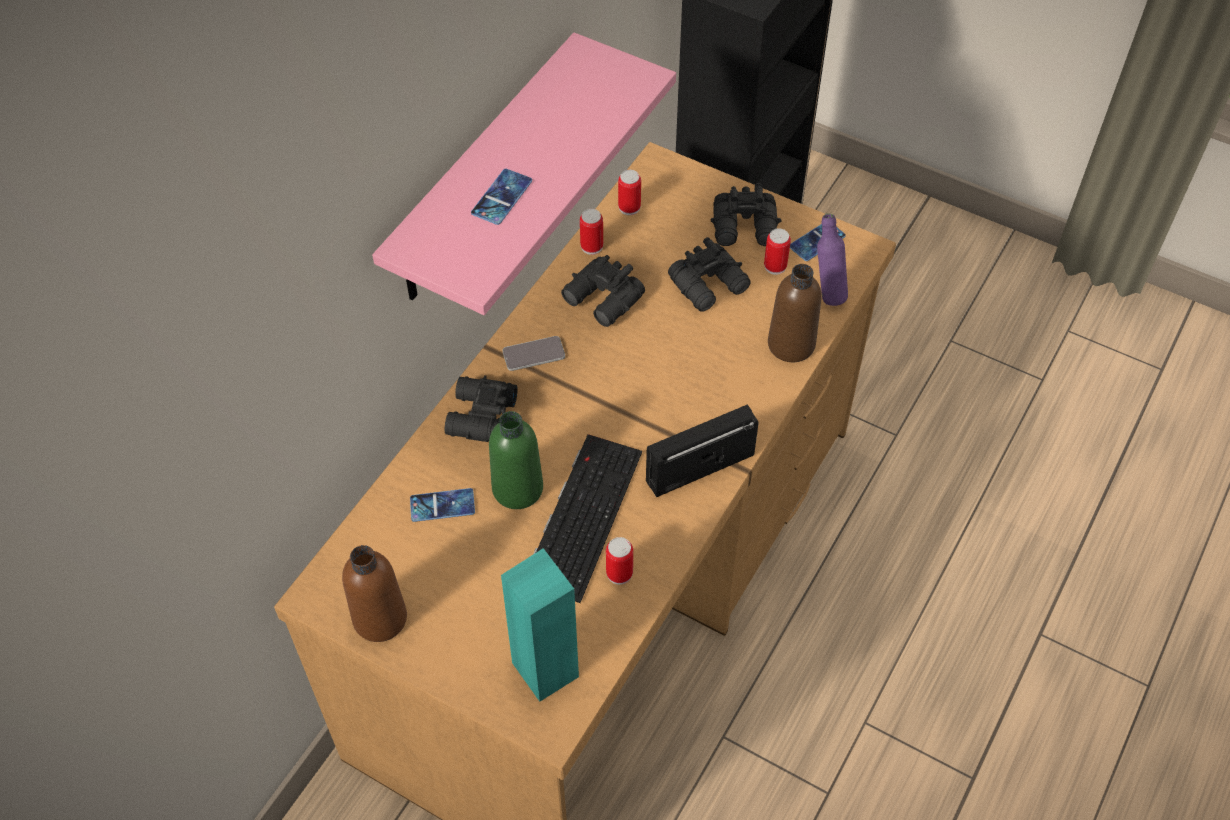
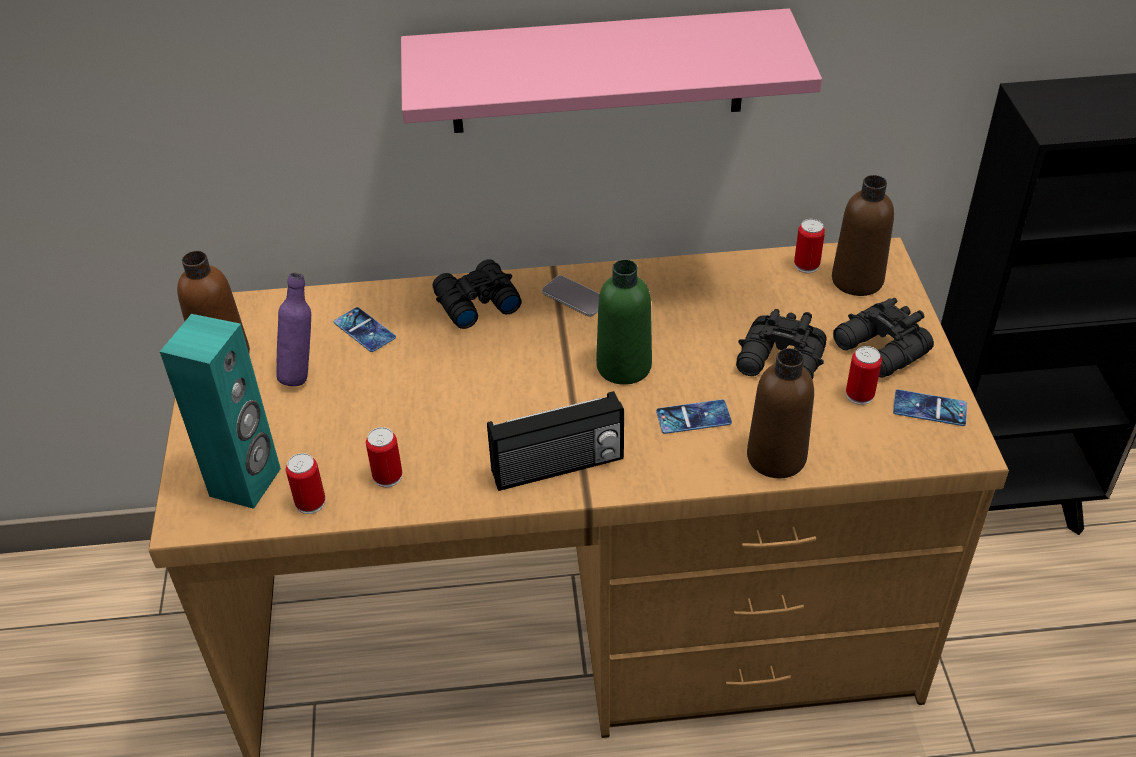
camera: 55 degrees right, 10 degrees down
phone [471,169,532,225] -> phone moved to [656,399,732,434]
green bottle [489,411,543,509] -> green bottle moved to [596,260,652,385]
keyboard [533,434,642,603] -> none
black binoculars [561,255,645,327] -> none
can [580,209,603,255] -> can moved to [286,453,325,514]
radio [646,404,759,497] -> radio turned 135 degrees clockwise [487,391,624,491]
purple bottle [817,213,848,306] -> purple bottle moved to [276,272,311,386]
none -> brown bottle [832,175,894,296]

